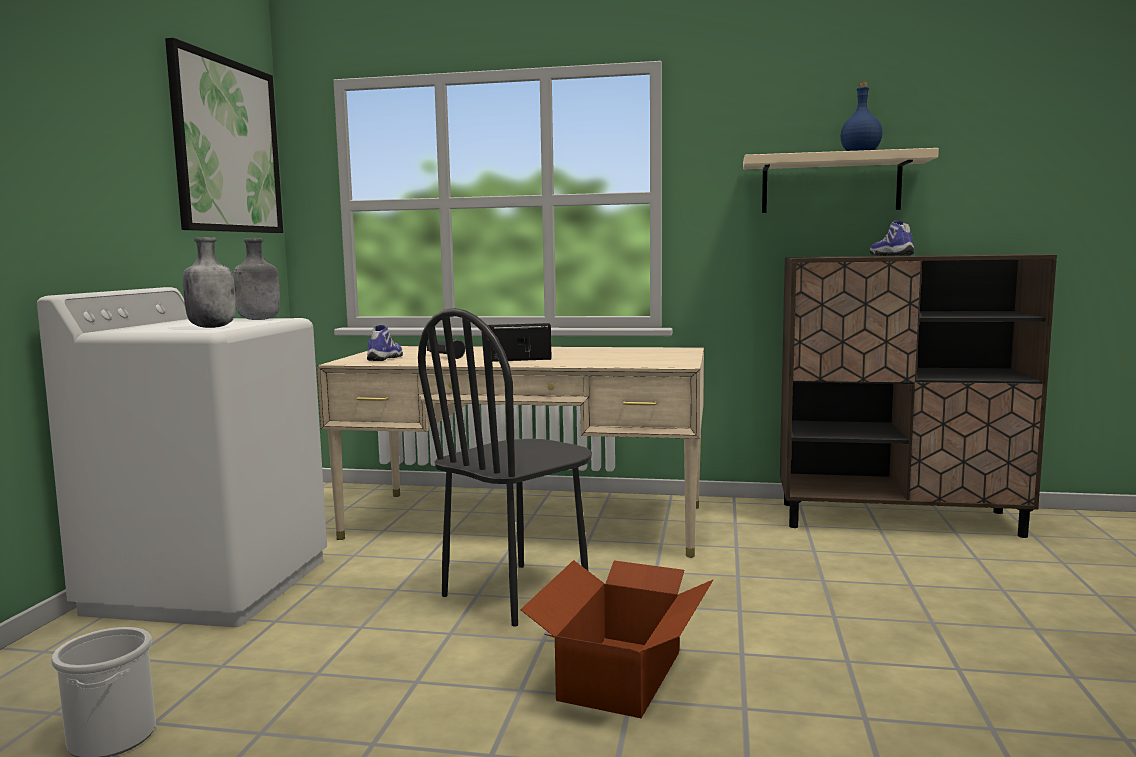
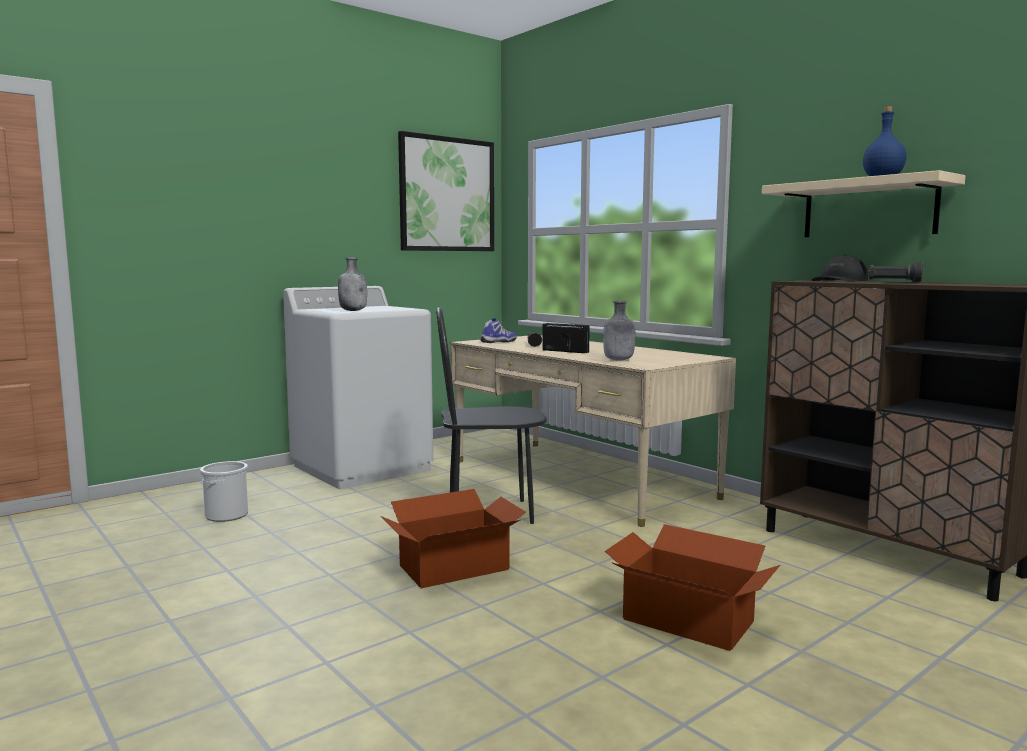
camera: 40 degrees right, 0 degrees up
grey bottle [233,239,280,320] -> grey bottle moved to [603,300,635,361]
shoe [870,220,914,256] -> black flashlight [869,262,923,283]
none -> cardboard box [605,524,780,651]
none -> black cap [812,255,868,282]

